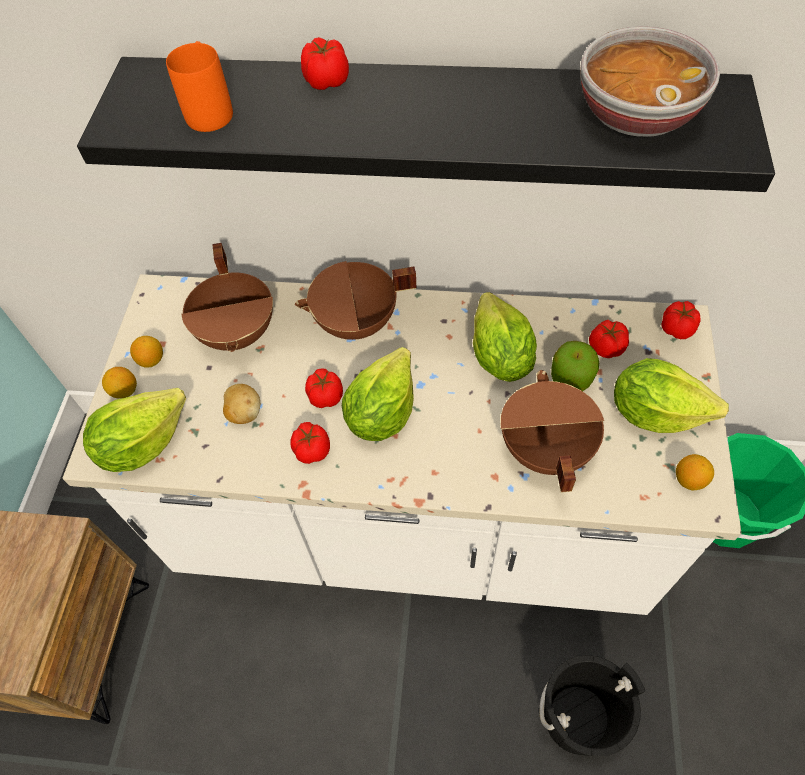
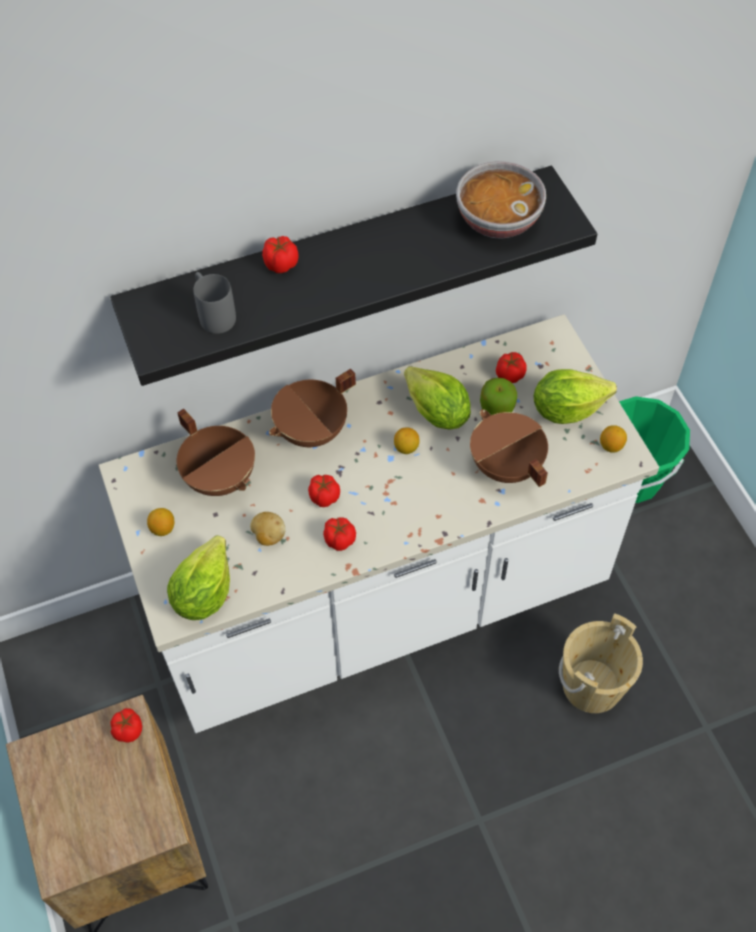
camera: 30 degrees left, 0 degrees up
lemon [102,367,137,399] -> lemon moved to [394,427,420,454]
orange mug [166,41,233,132] -> grey mug [193,272,236,334]
lettuce [342,347,414,441] -> none
black bucket [540,655,645,756] -> beige bucket [559,613,643,713]
tomato [661,301,700,339] -> tomato moved to [110,708,142,743]

